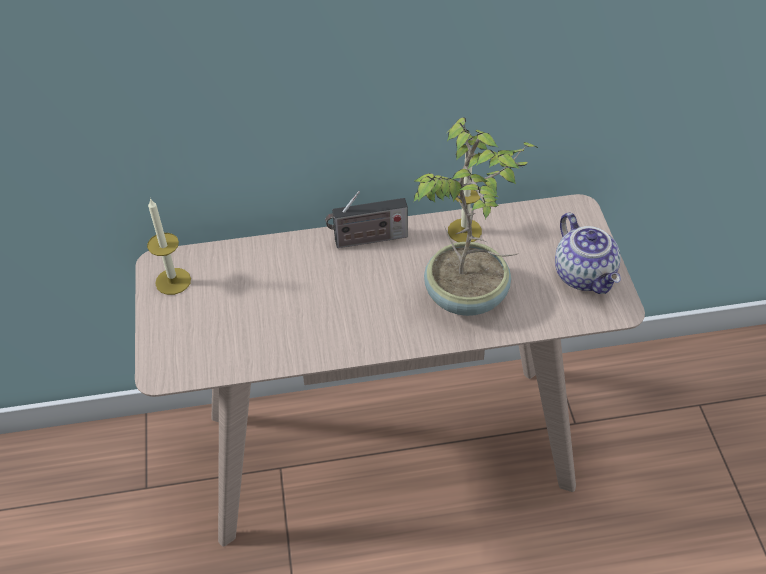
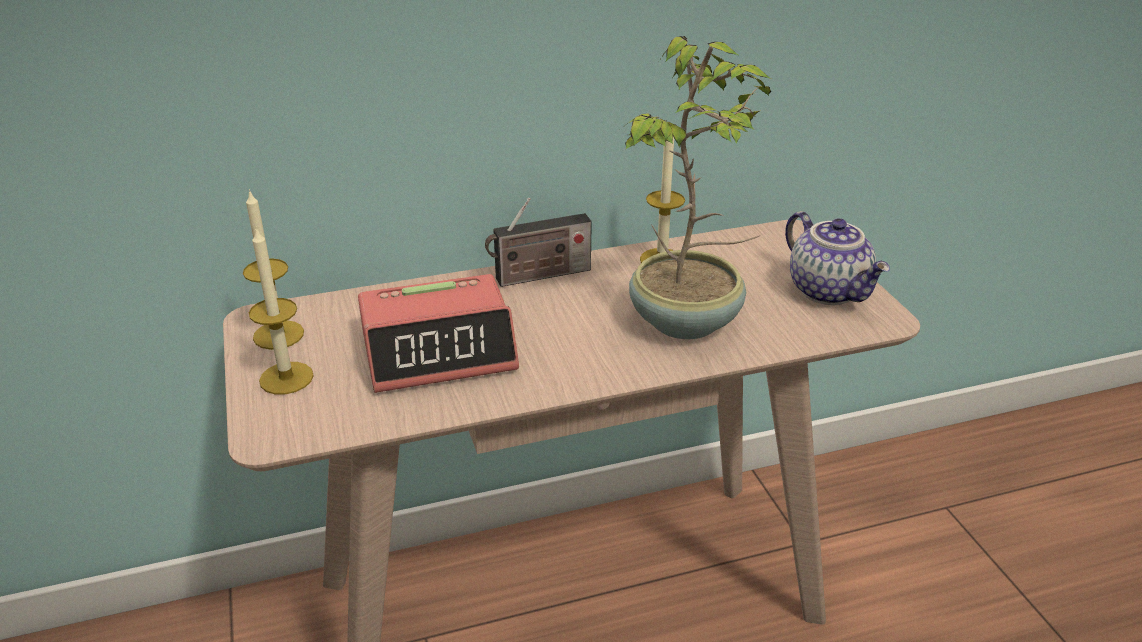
camera: 10 degrees left, 15 degrees down
none -> candle [249,227,314,394]
none -> alarm clock [358,274,519,393]

